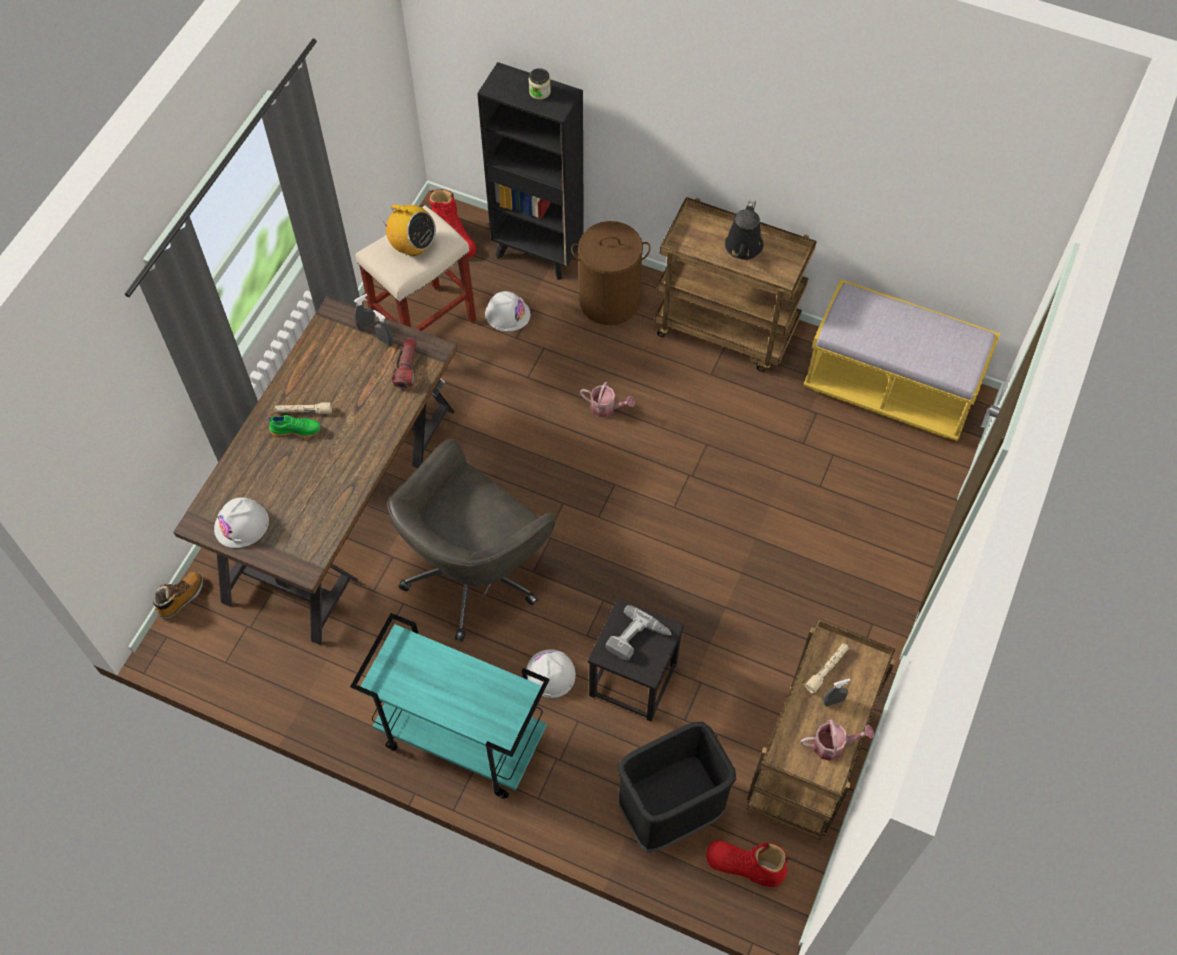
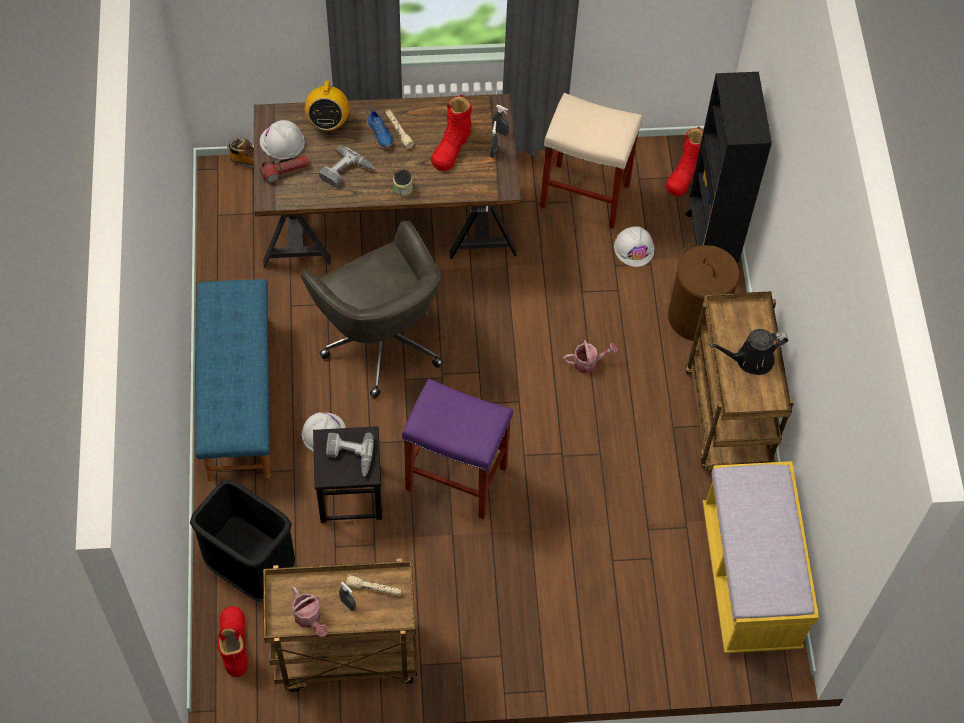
camera: 60 degrees right, 0 degrees up
green shoe [267,415,321,438] -> blue shoe [367,107,393,148]
turquoise cart [350,613,549,799] -> blue bench [195,279,271,481]
radio [379,205,436,256] -> radio moved to [305,78,349,132]
grey office chair [387,439,555,642] -> grey office chair turned 135 degrees counterclockwise [301,221,443,398]
flashlight [392,337,417,388] -> flashlight moved to [260,155,310,183]
jar [529,68,551,100] -> jar moved to [393,169,413,196]
watering can [580,382,635,417] -> watering can turned 90 degrees counterclockwise [563,340,617,373]
none -> power drill [319,145,374,187]
none -> purple stool [402,379,513,519]
none -> red boot [431,94,472,171]

